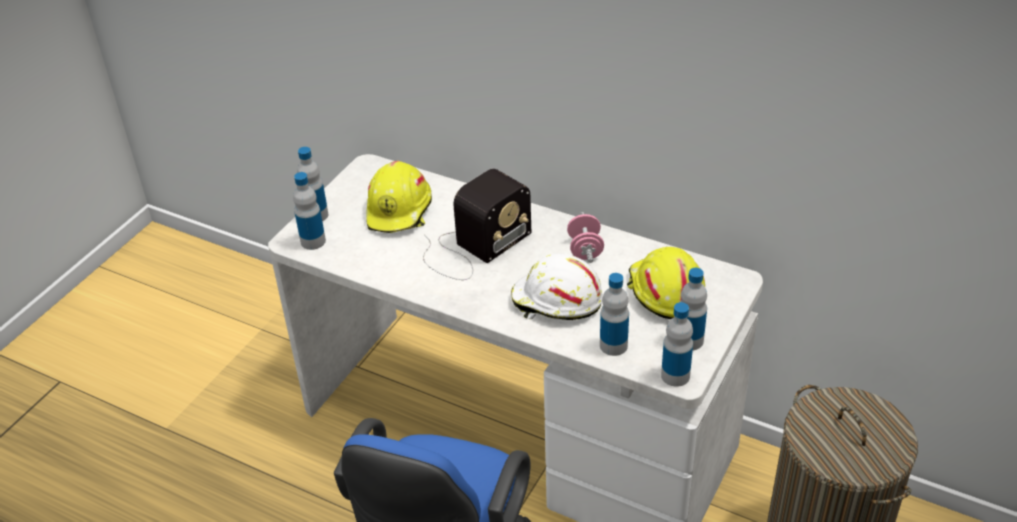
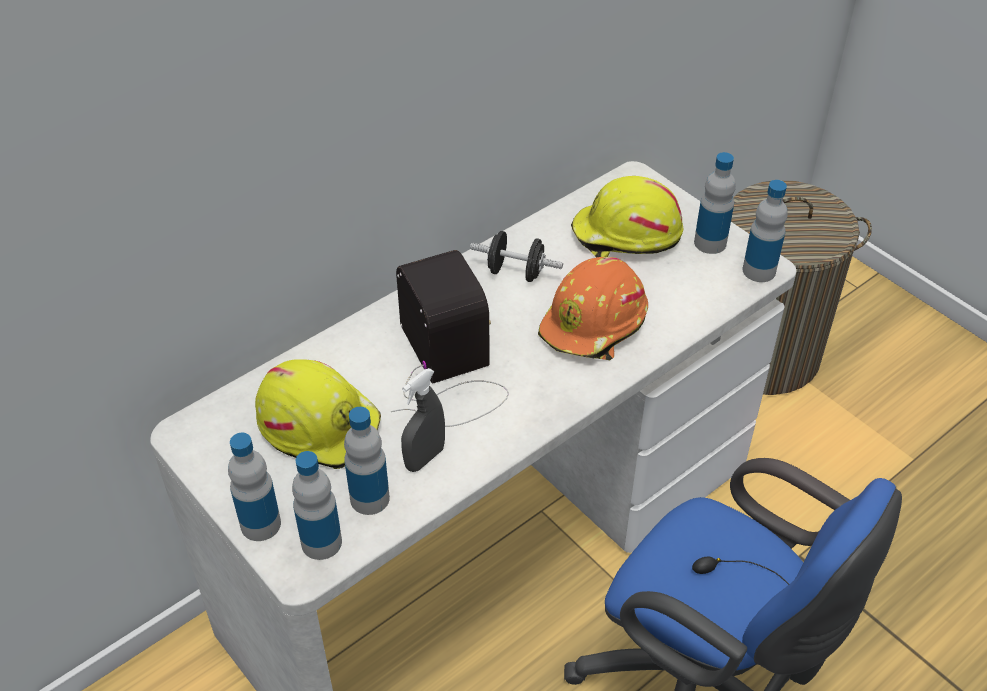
camera: 70 degrees left, 5 degrees up
white hard hat [511,253,603,320] -> orange hard hat [538,257,648,360]
pink dumbbell [567,212,604,263] -> black dumbbell [470,231,563,282]
bottle [600,273,629,356] -> bottle moved to [344,407,390,515]
none -> grey spray bottle [401,368,445,472]

